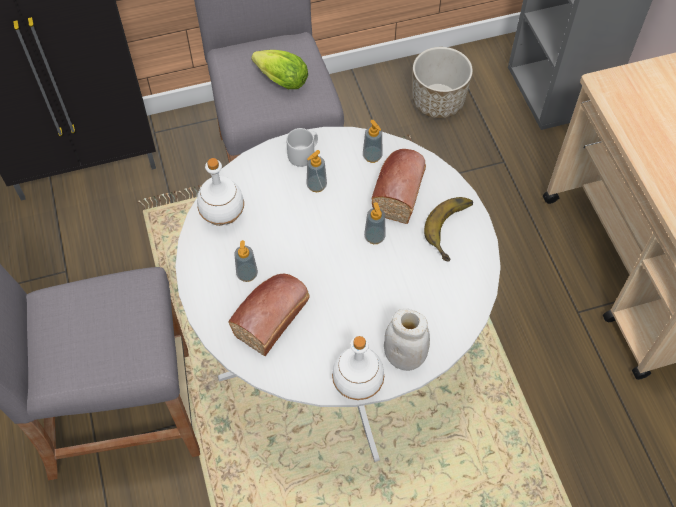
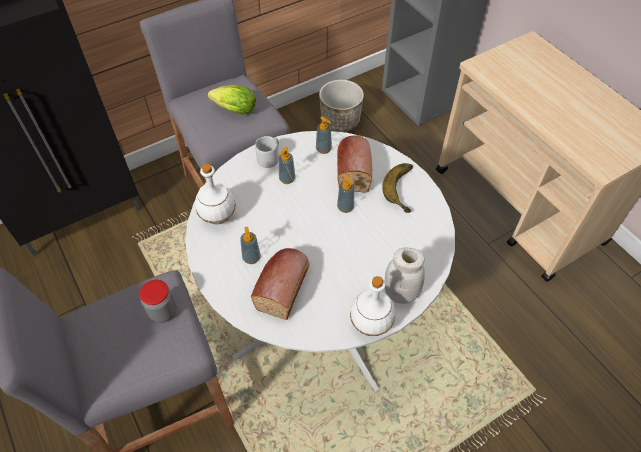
camera: 15 degrees left, 5 degrees down
none -> jar [139,280,177,323]

